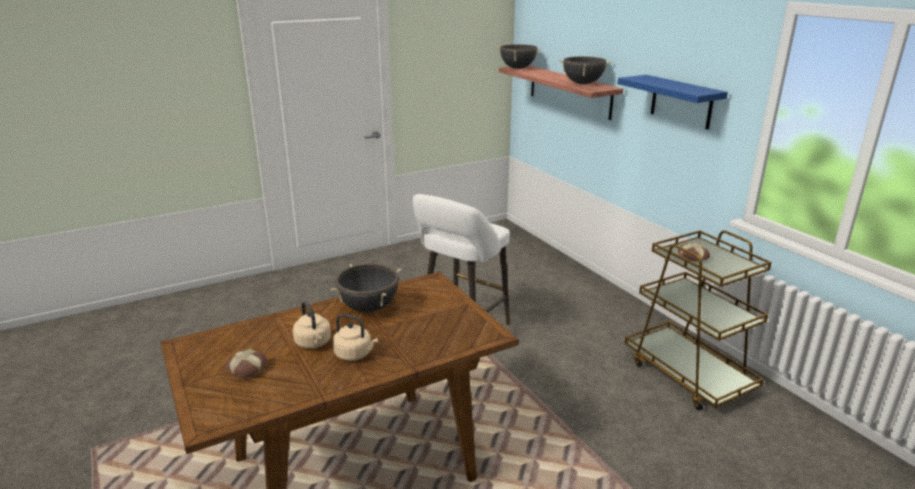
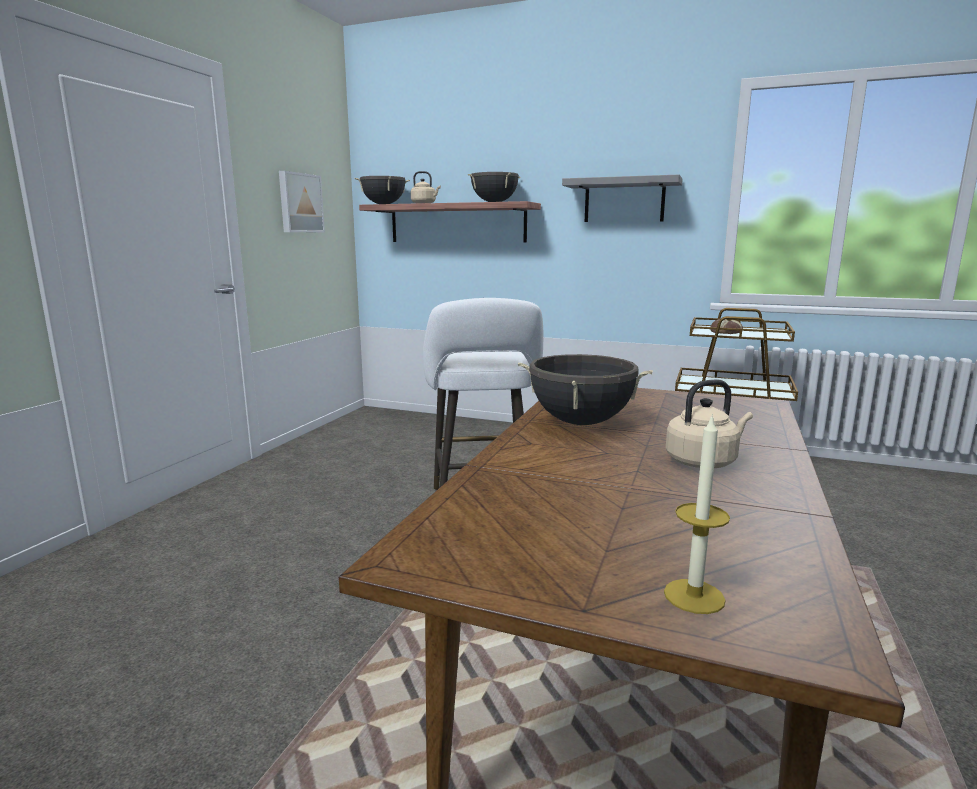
camera: 40 degrees left, 10 degrees down
bread [225,349,267,379] -> none
beige kettle [293,301,331,349] -> beige kettle moved to [411,171,441,203]
blue shelf [617,75,728,130] -> grey shelf [562,174,683,222]
none -> picture [279,171,325,232]
none -> candle [664,414,730,614]

